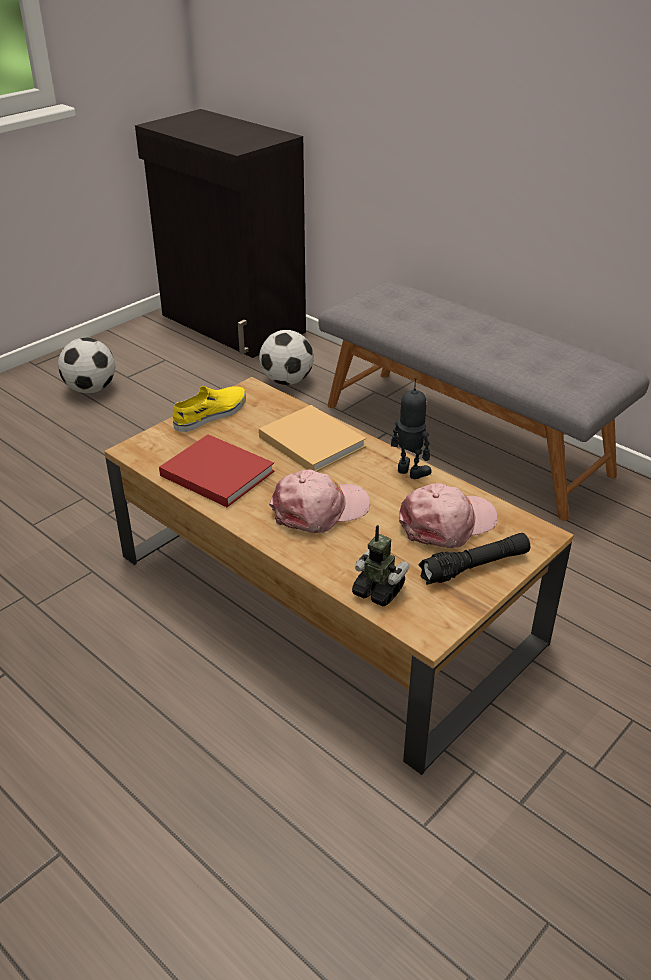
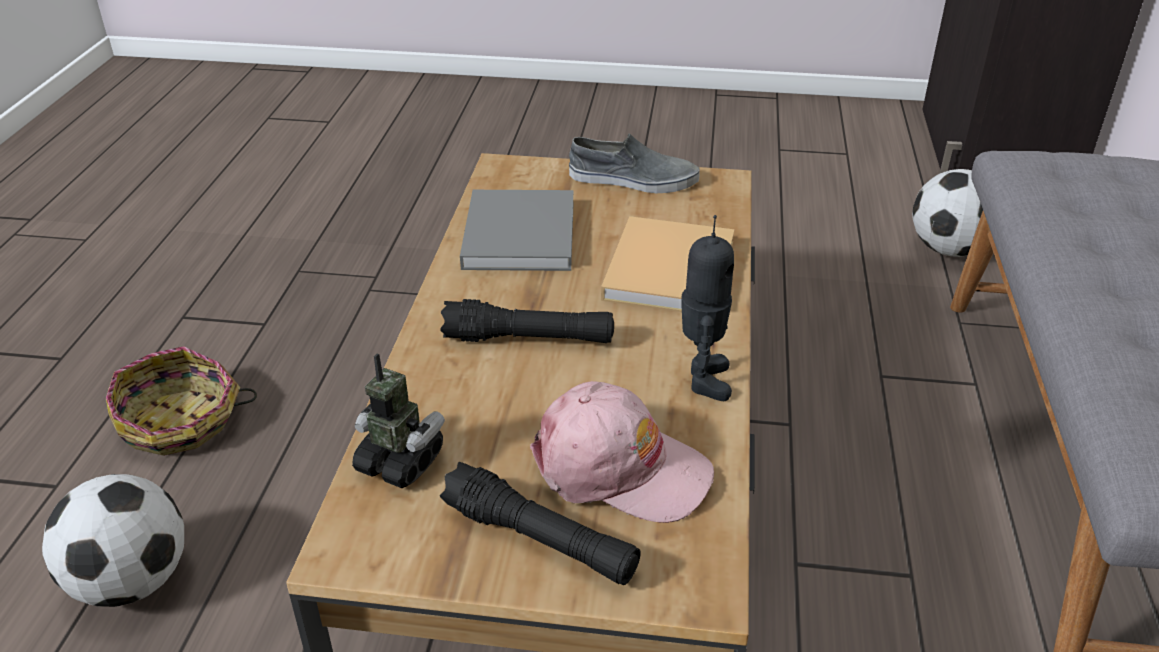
camera: 55 degrees right, 0 degrees up
football [58,338,115,393] -> football moved to [42,474,184,607]
red book [159,434,274,507] -> grey book [460,190,574,271]
yellow shoe [172,386,246,432] -> grey shoe [569,134,700,193]
pink cap [269,469,370,533] -> black flashlight [440,299,614,343]
toy robot [352,525,409,606] -> toy robot turned 60 degrees counterclockwise [352,354,445,488]
none -> basket [106,346,257,456]

